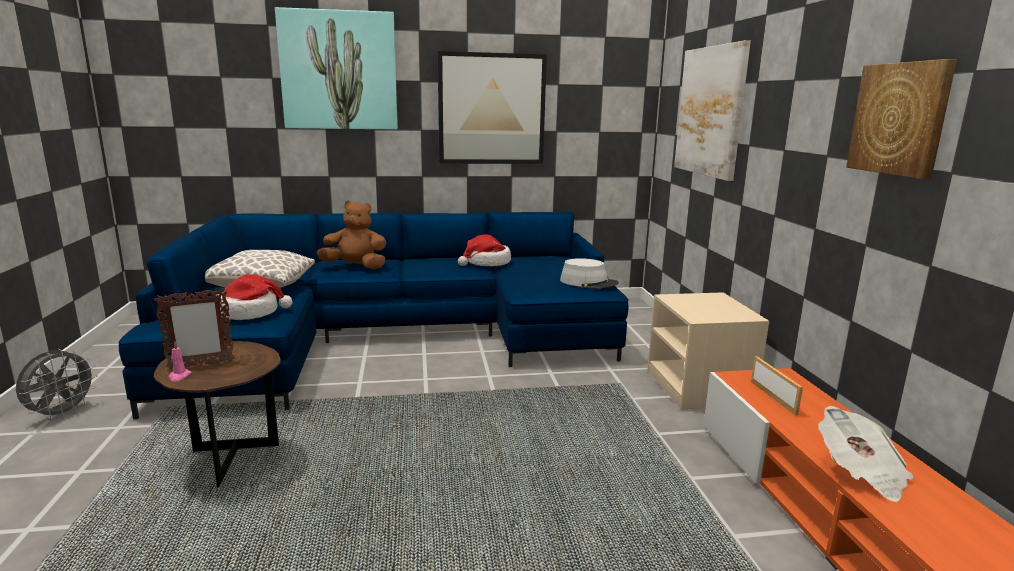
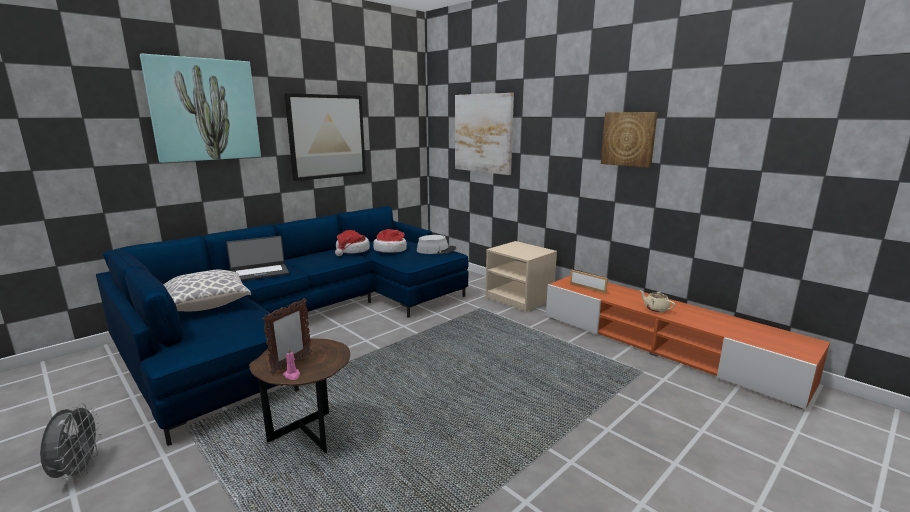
camera: 35 degrees left, 0 degrees up
hat [217,274,293,320] -> hat moved to [373,229,407,253]
brown plush toy [317,200,386,269] -> laptop [226,236,289,281]
newspaper [818,406,913,502] -> beige teapot [640,290,676,313]

